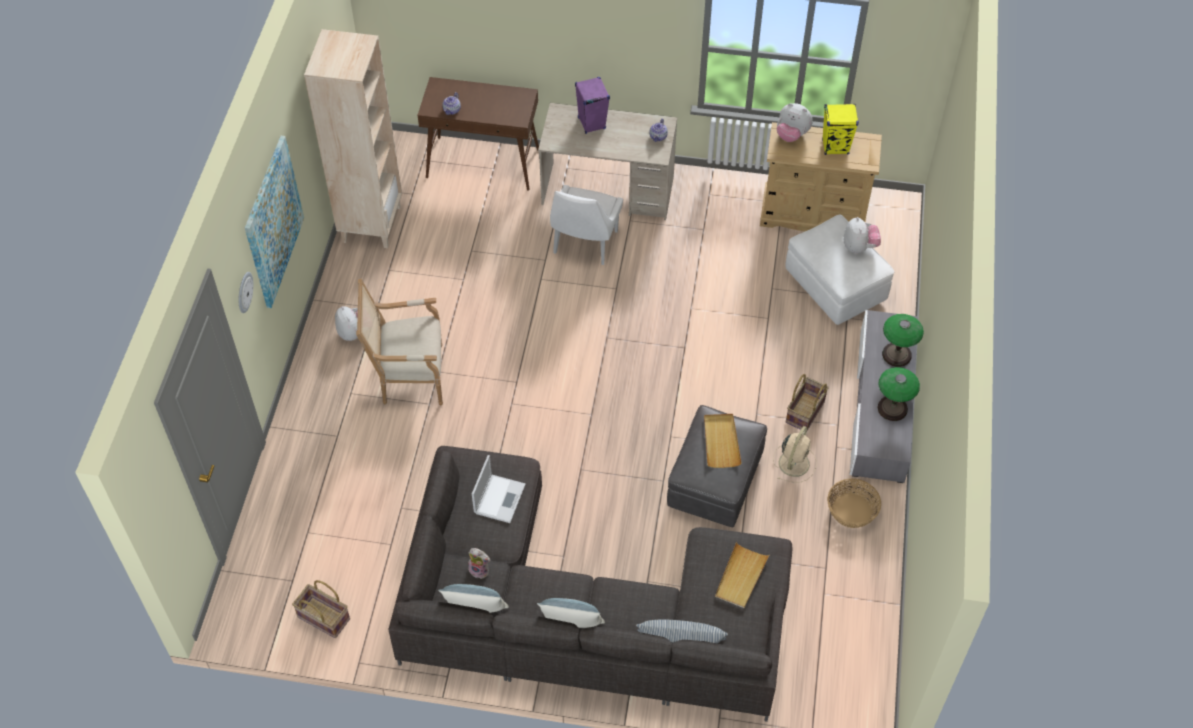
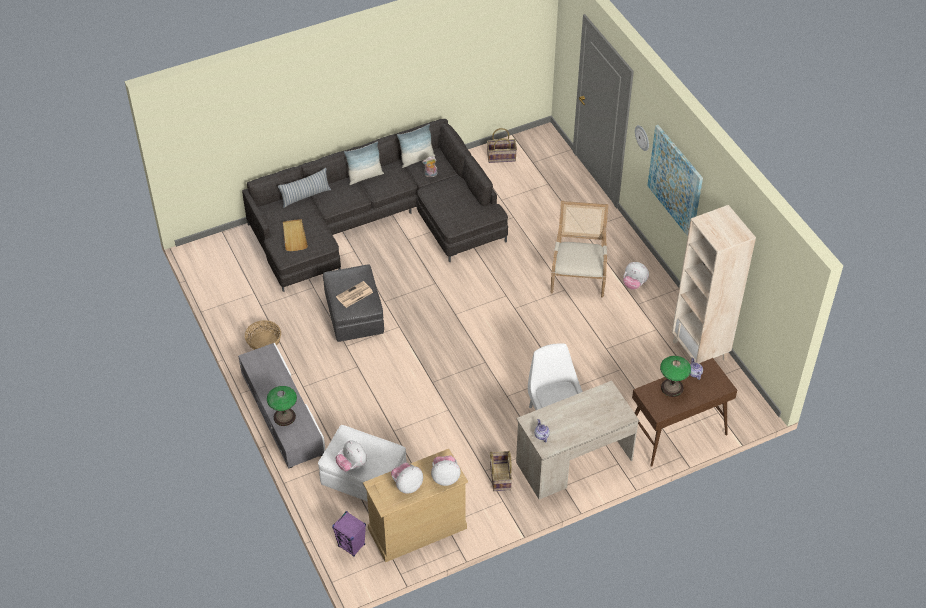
camera: 145 degrees right, 5 degrees down
armchair [356,279,443,406] -> armchair turned 45 degrees counterclockwise [551,201,609,298]
laptop [472,455,526,523] -> none
purple speaker [575,77,610,134] -> purple speaker moved to [332,511,366,557]
beige tray [704,414,742,468] -> newspaper [336,281,373,308]
beige fan [773,426,817,483] -> none
basket [786,374,829,431] -> basket moved to [490,451,512,491]
yellow speaker [822,104,859,155] -> plush toy [391,463,423,494]
table lamp [877,367,920,421] -> table lamp moved to [660,356,691,397]

